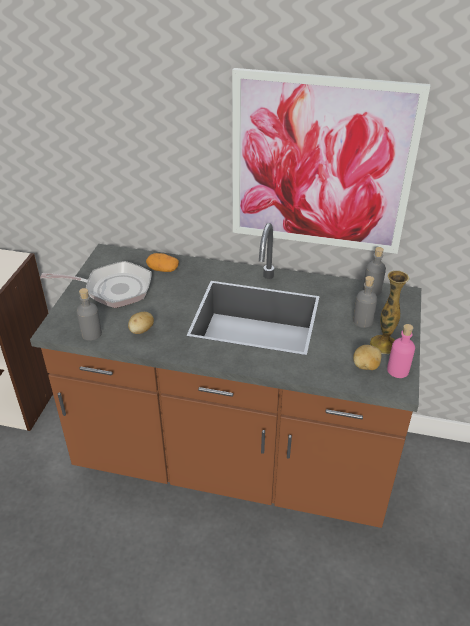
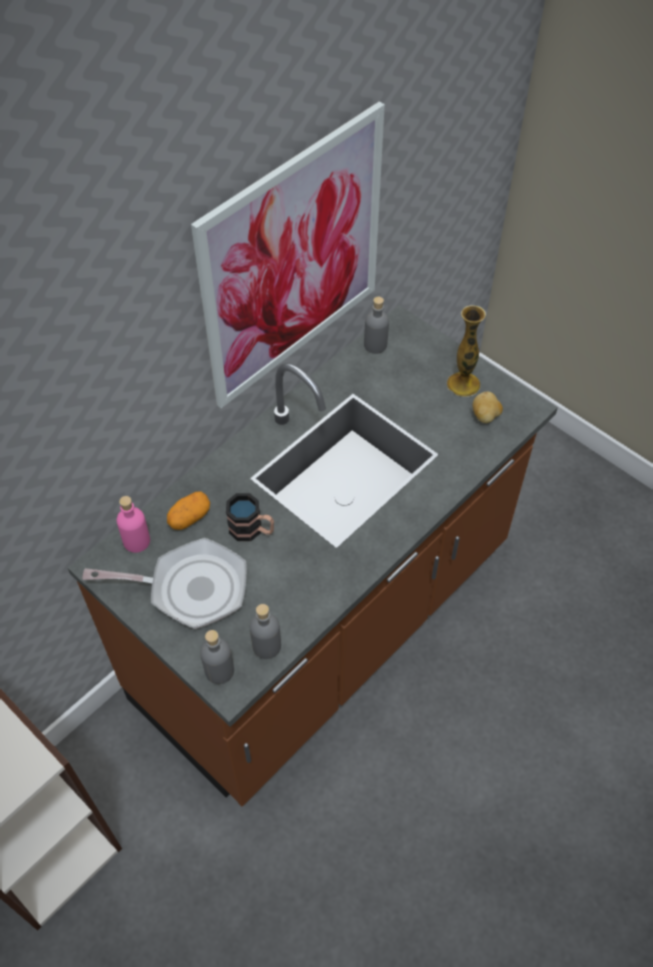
camera: 60 degrees left, 15 degrees up
frying pan [40,261,151,308] -> frying pan turned 60 degrees clockwise [82,538,247,629]
potato [128,312,154,334] -> none
grey bottle [353,276,377,328] -> grey bottle moved to [200,630,234,684]
pink bottle [387,324,415,378] -> pink bottle moved to [117,496,150,553]
none -> mug [226,493,274,541]

